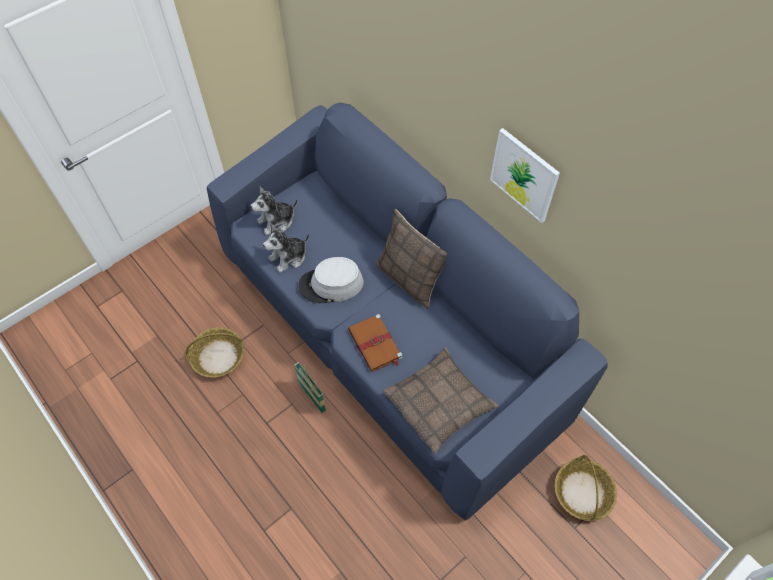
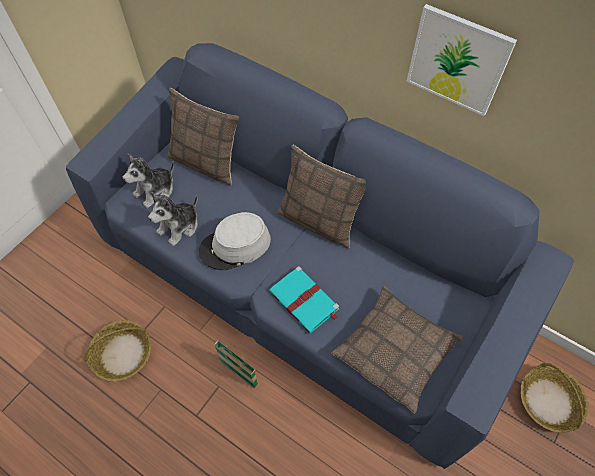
camera: 15 degrees left, 0 degrees up
brown book [348,314,403,372] -> turquoise book [269,266,339,334]
none -> pillow [167,88,239,186]

